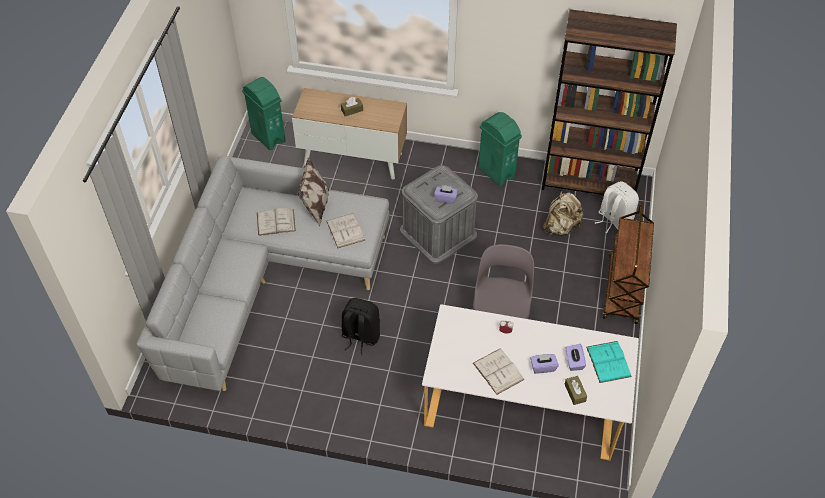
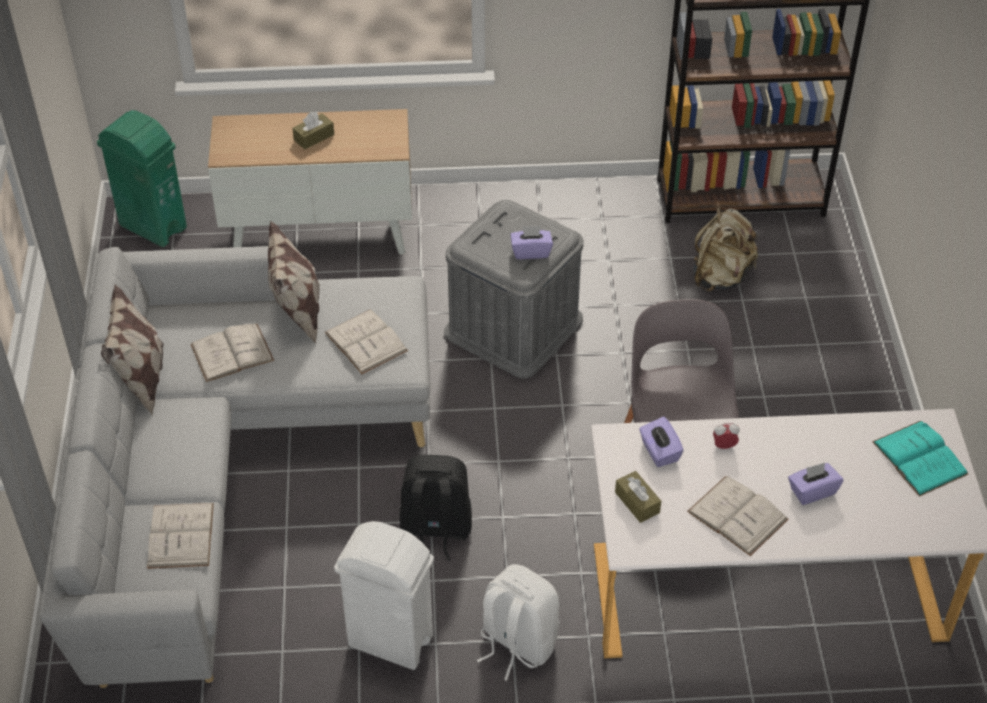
camera: 15 degrees left, 5 degrees down
green trash can [478,112,522,187] -> none
brown tissue box [565,376,587,405] -> brown tissue box moved to [615,471,661,523]
purple tissue box [566,344,586,371] -> purple tissue box moved to [639,417,684,467]
white backpack [595,181,639,234] -> white backpack moved to [477,564,560,681]
brown cart [602,203,654,324] -> none
none -> pillow [101,284,164,416]
none -> white book [147,503,214,569]
none -> white trash can [334,521,434,670]

